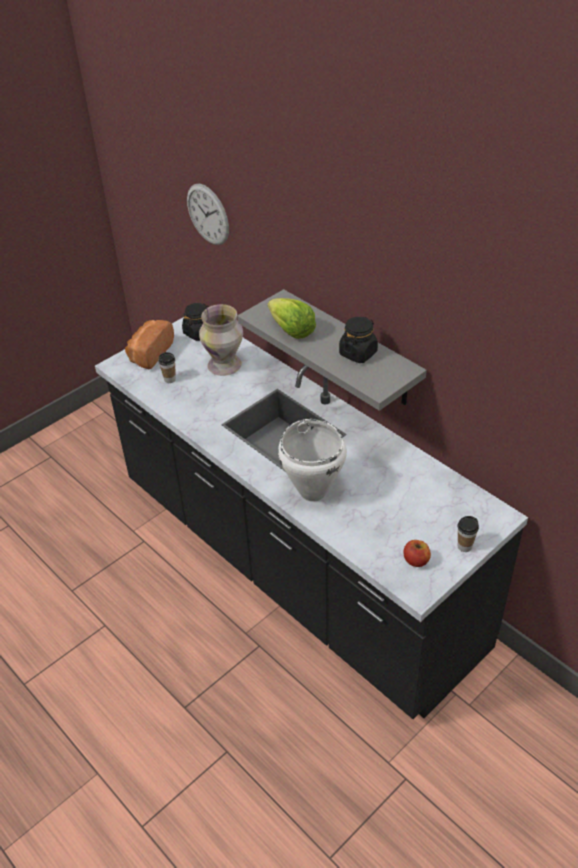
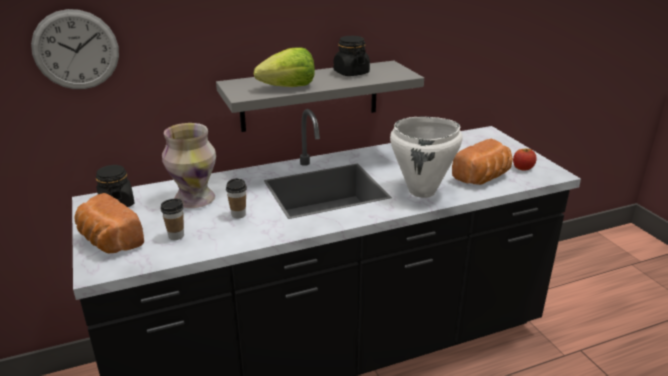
camera: 70 degrees left, 15 degrees down
cup [457,516,479,552] -> cup moved to [226,178,247,218]
none -> bread [452,139,513,185]

